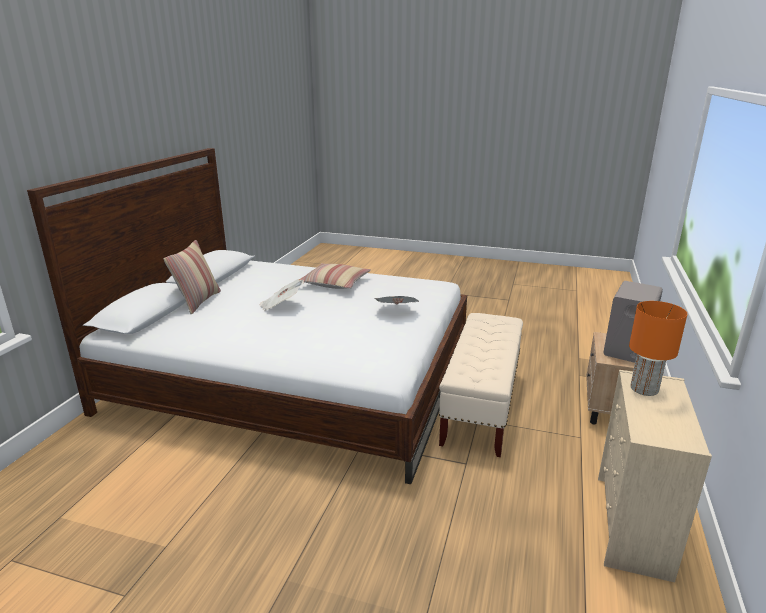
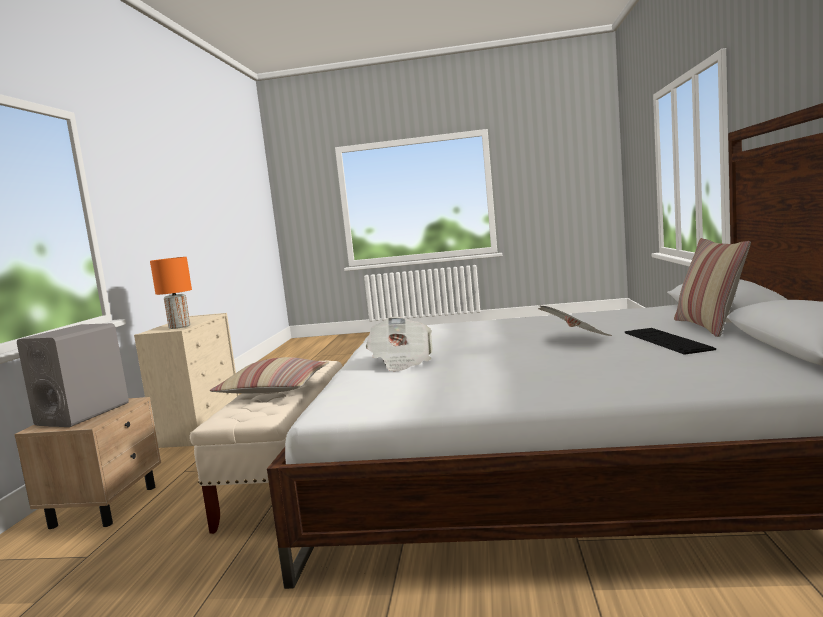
camera: 170 degrees right, 15 degrees down
pillow [298,263,371,289] -> pillow moved to [210,357,329,394]
none -> keyboard [625,328,716,355]

